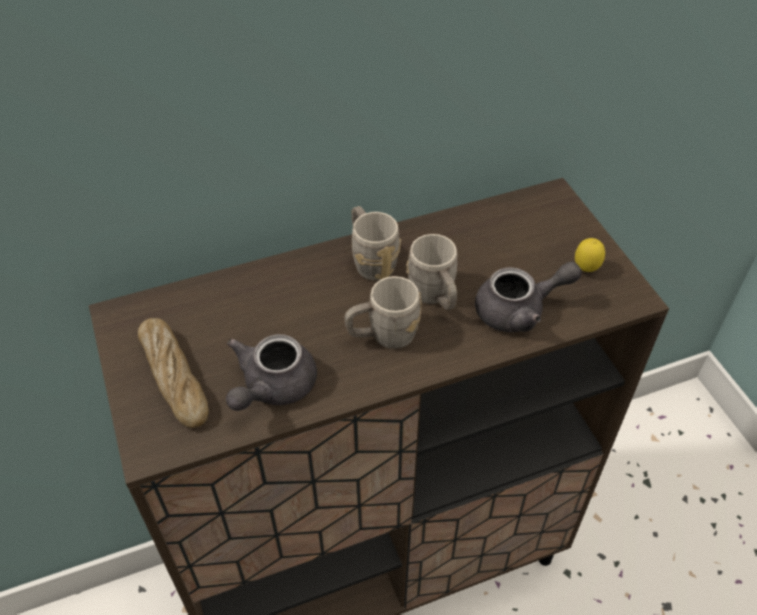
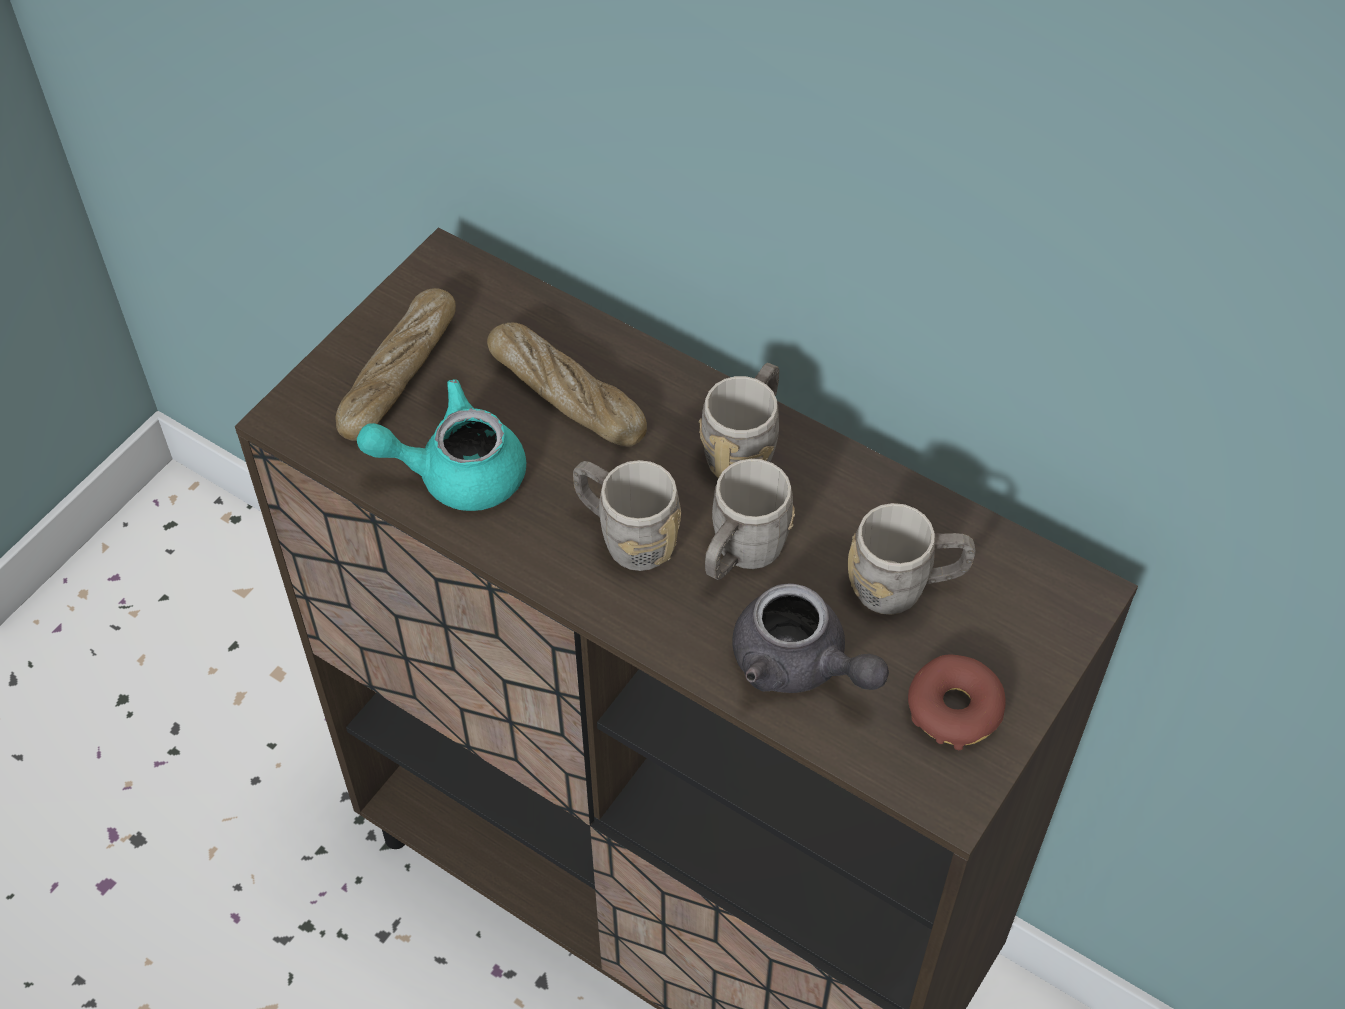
camera: 55 degrees right, 5 degrees up
grey teapot [226,334,317,411] -> turquoise teapot [357,379,526,511]
lemon [575,238,605,272] -> donut [908,655,1006,750]
none -> bread [487,322,647,447]
none -> grey mug [848,503,976,615]

